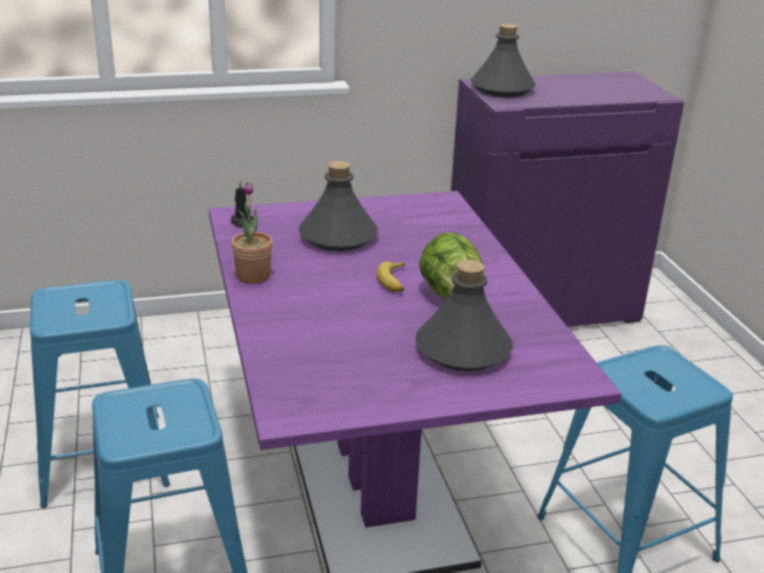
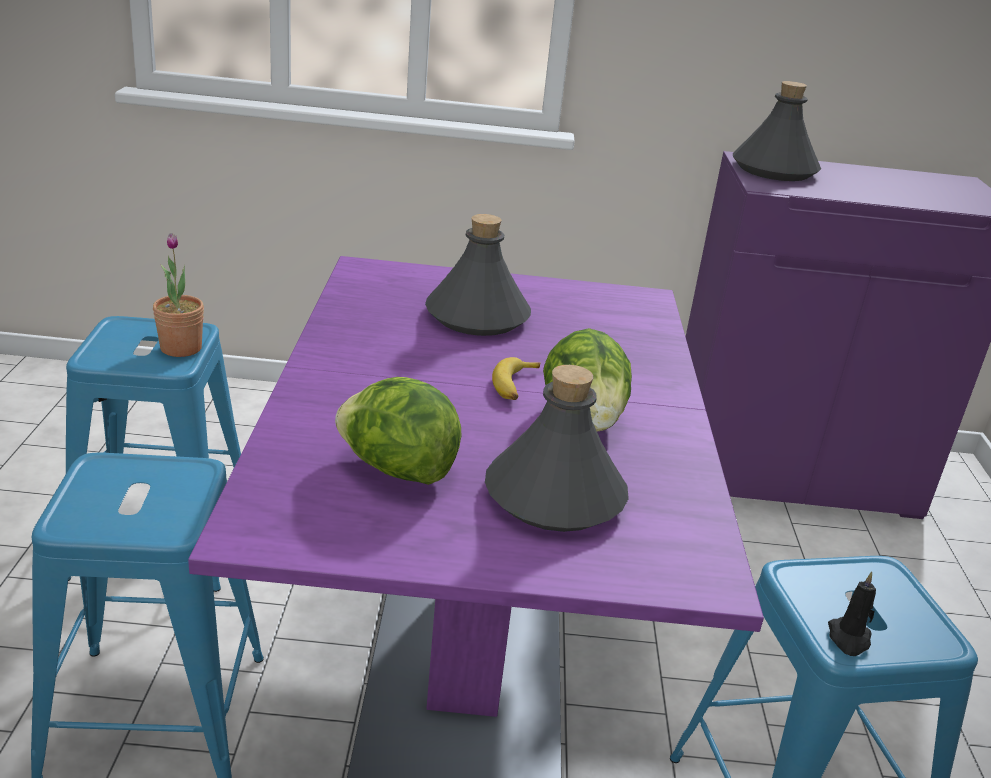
camera: 15 degrees right, 0 degrees up
black candle [231,180,254,228] -> black candle moved to [828,572,876,656]
potted plant [232,182,273,284] -> potted plant moved to [153,233,204,357]
none -> lettuce [335,377,461,485]

